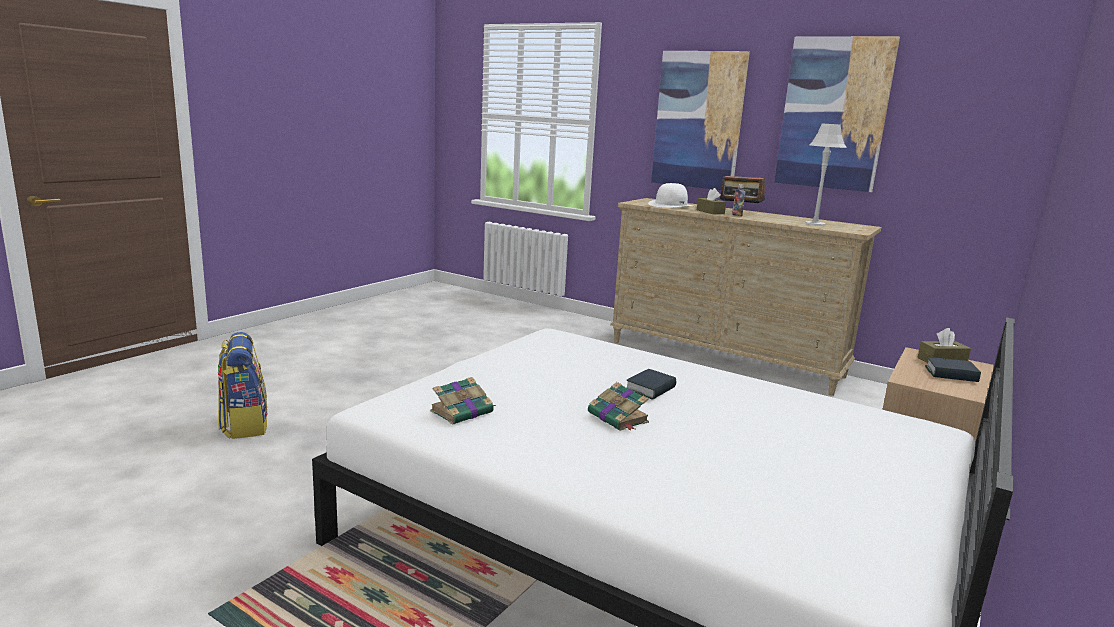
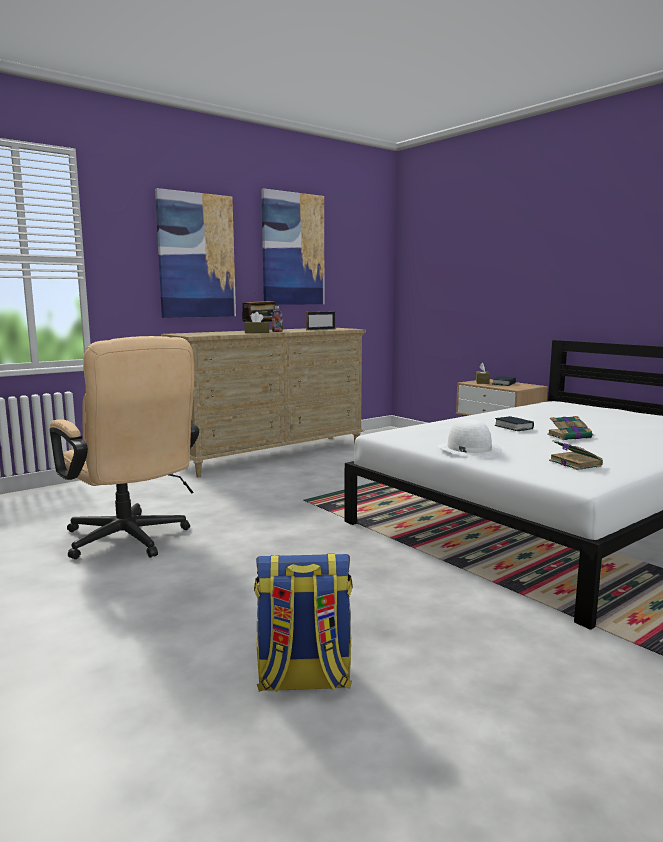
camera: 70 degrees left, 5 degrees down
white hat [648,183,693,208] -> white hat moved to [438,419,502,458]
grey table lamp [805,124,847,226] -> picture frame [306,311,336,330]
none -> beige office chair [50,336,199,559]

